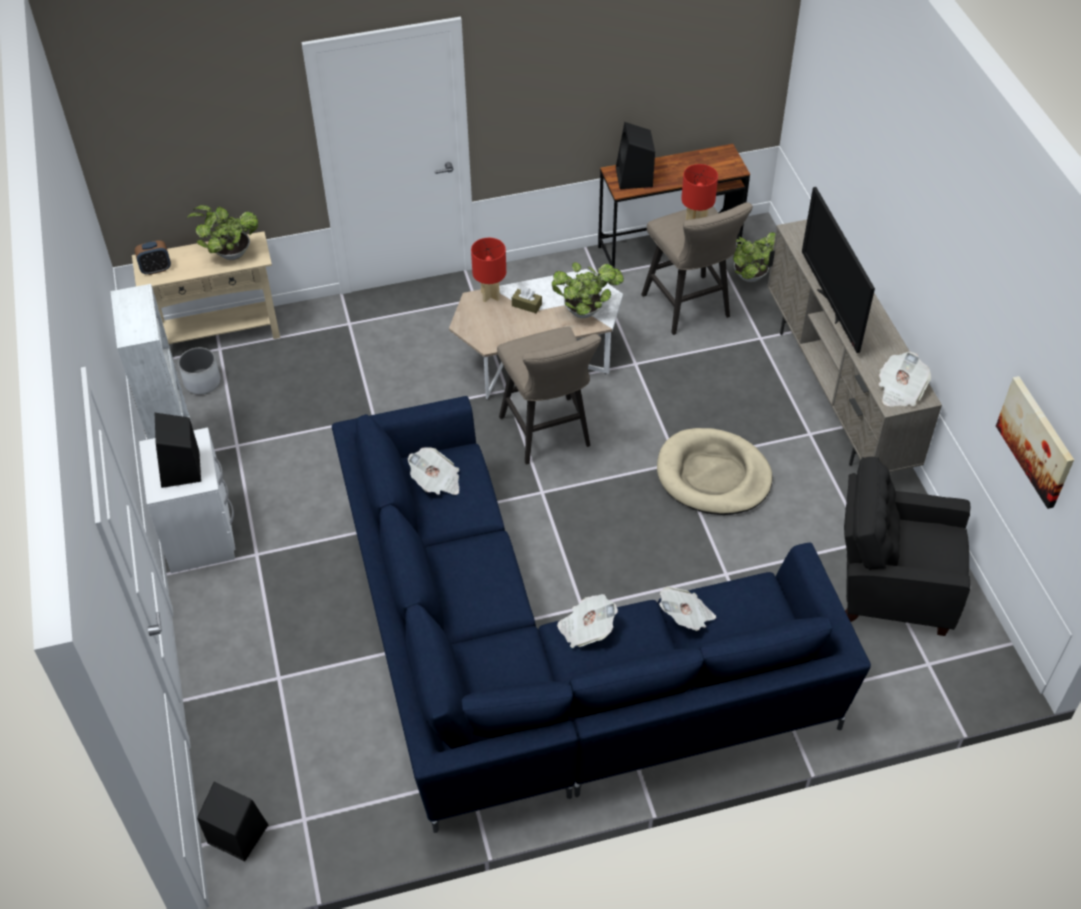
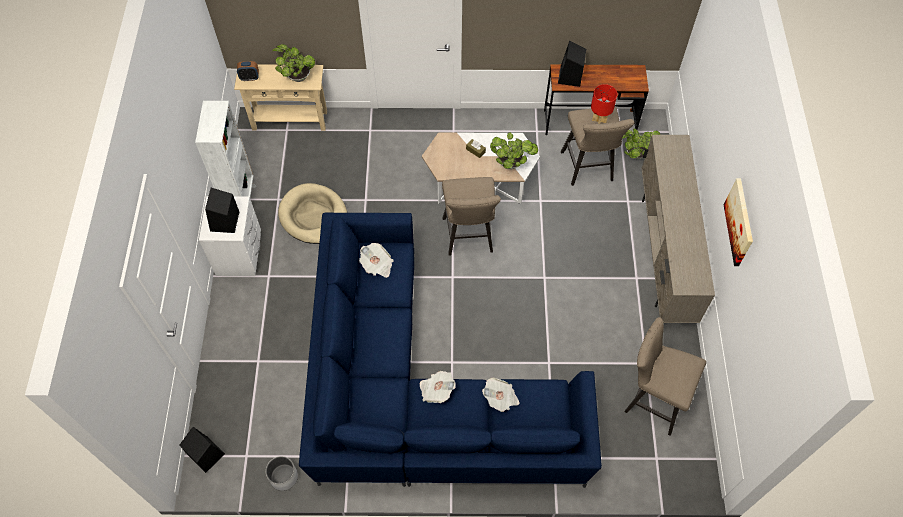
camera: 15 degrees right, 10 degrees up
white planter [178,348,221,395] -> white planter moved to [266,456,298,491]
red table lamp [471,238,506,303] -> none
beige dog bed [657,428,773,515] -> beige dog bed moved to [278,183,347,244]
television [802,187,875,353] -> none
black armchair [844,457,971,636] -> beige stool [625,317,706,436]
newspaper [879,352,931,406] -> none
picture [996,376,1074,509] -> picture moved to [724,178,753,266]

